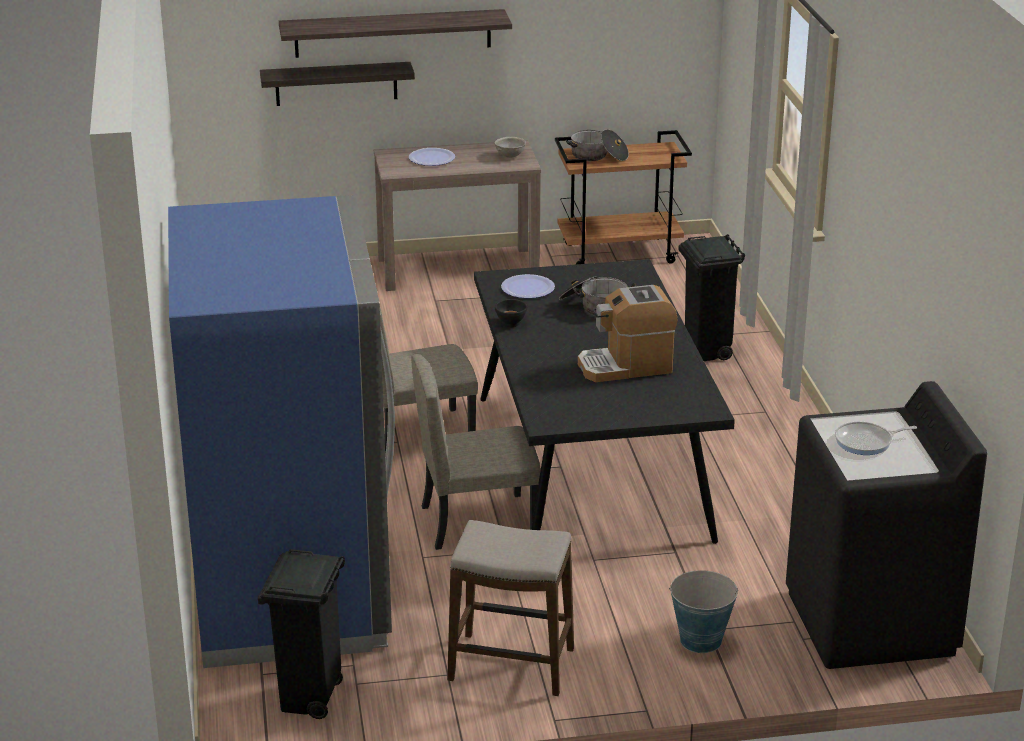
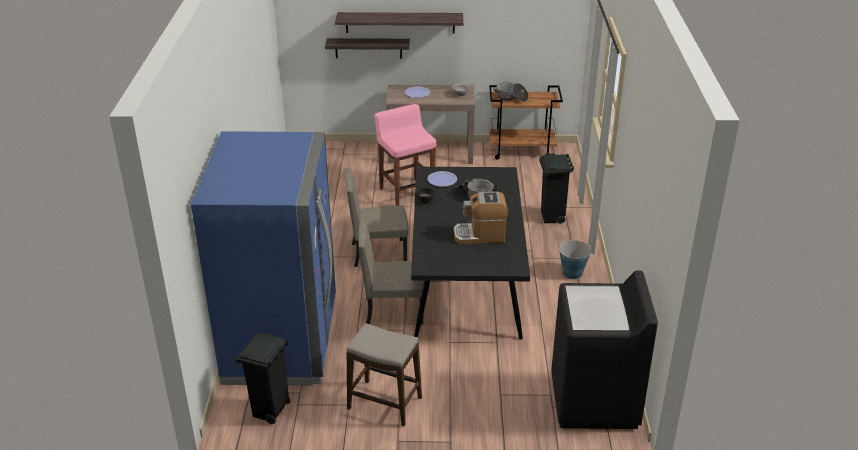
camera: 10 degrees right, 5 degrees up
bucket [669,570,738,653] -> bucket moved to [559,240,592,279]
frying pan [835,422,917,455] -> none
none -> pink stool [374,104,436,206]

